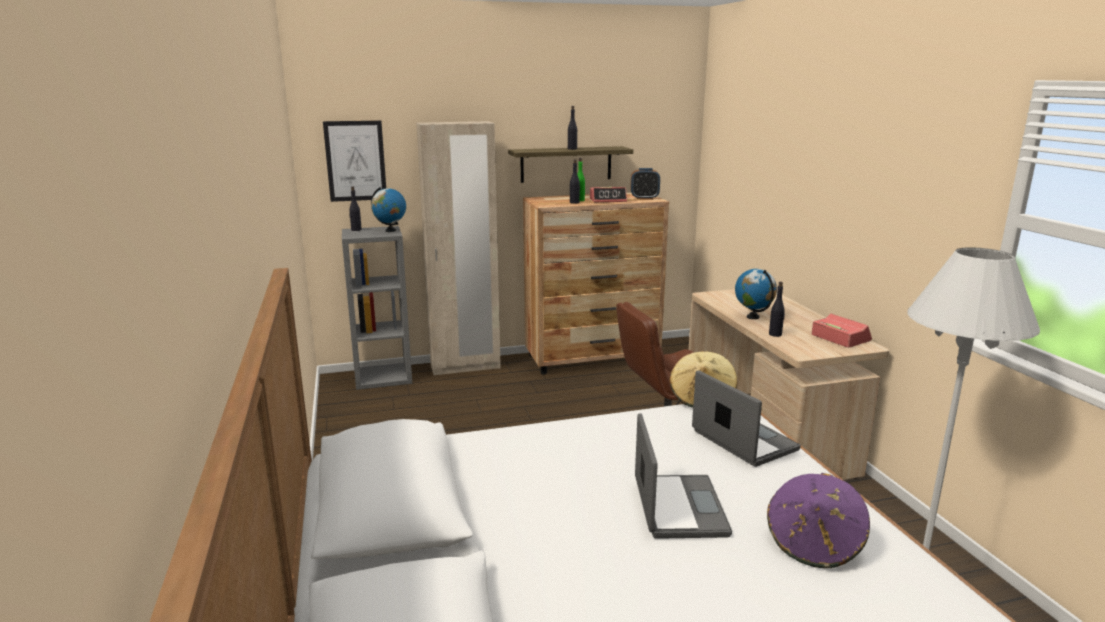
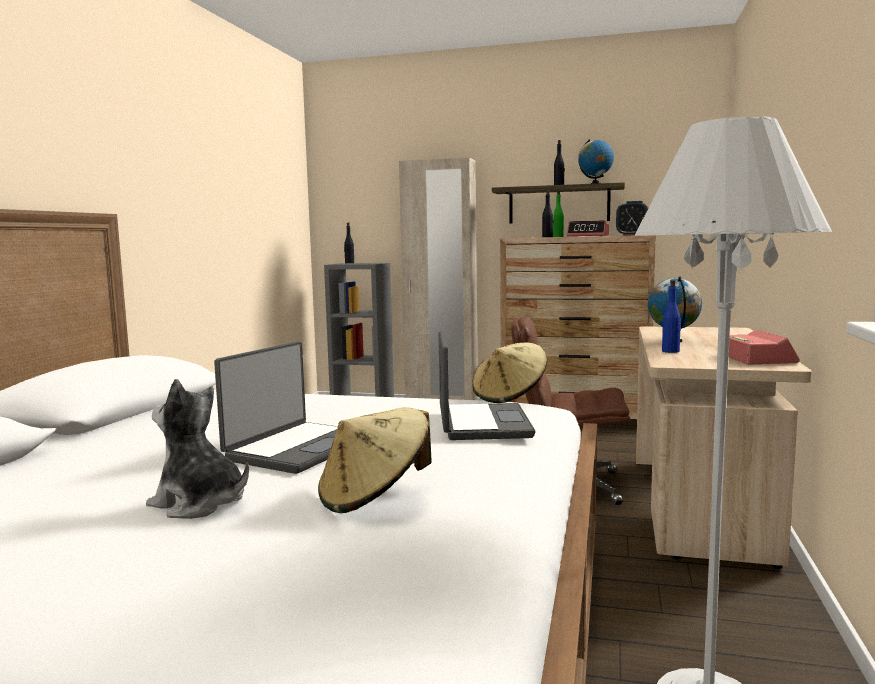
camera: 30 degrees right, 10 degrees down
picture [323,120,386,202] -> none
globe [371,187,406,232] -> globe moved to [578,139,614,184]
purple hat [767,473,870,568] -> beige hat [318,407,432,513]
black bottle [769,281,785,337] -> blue bottle [662,280,681,353]
none -> plush toy [146,379,249,519]

